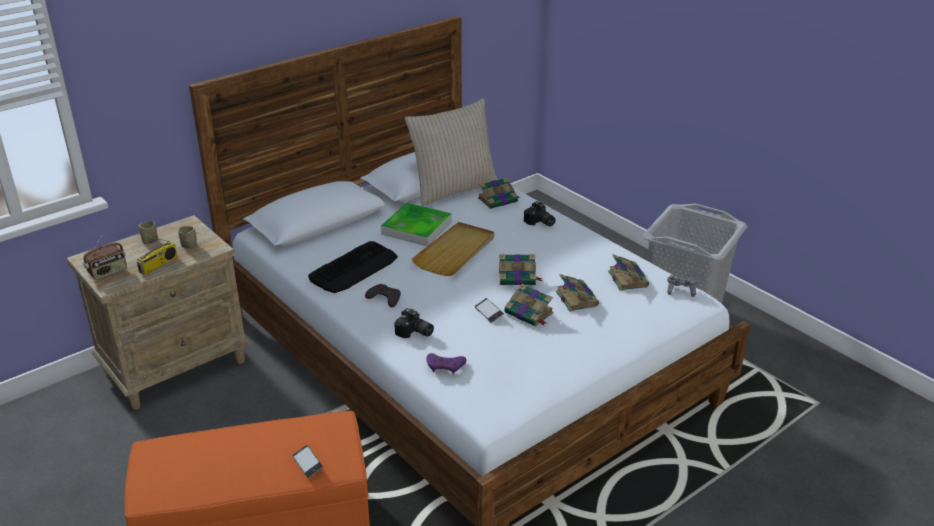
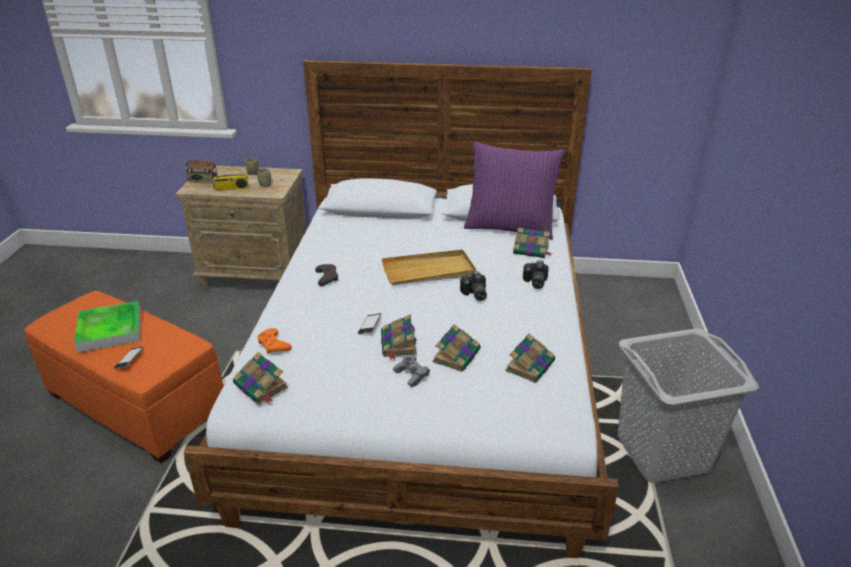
camera: 45 degrees right, 0 degrees up
keyboard [308,241,398,293] -> none
tray [381,203,452,246] -> tray moved to [74,301,141,353]
camera [394,308,434,338] -> camera moved to [460,271,487,301]
beige pillow [405,98,498,206] -> purple pillow [464,142,565,240]
purple game controller [426,353,466,374] -> orange game controller [257,328,292,354]
book [499,254,543,285] -> book moved to [233,352,288,404]
grey game controller [667,275,697,297] -> grey game controller moved to [393,355,430,387]

